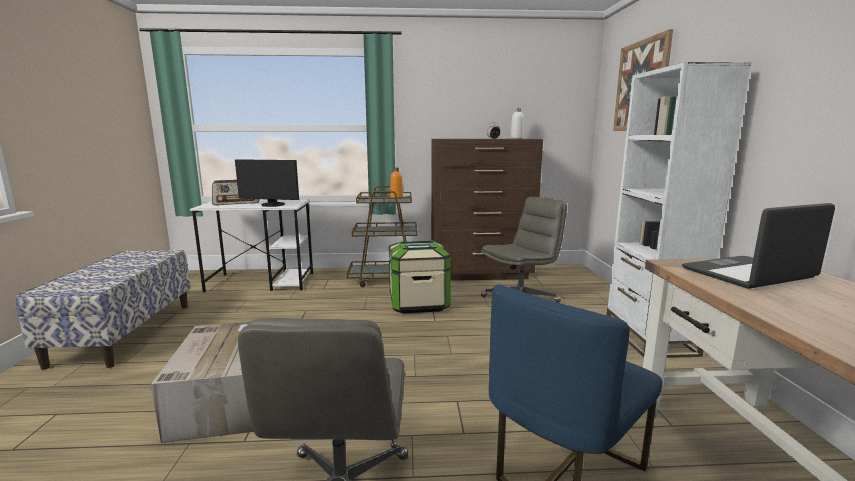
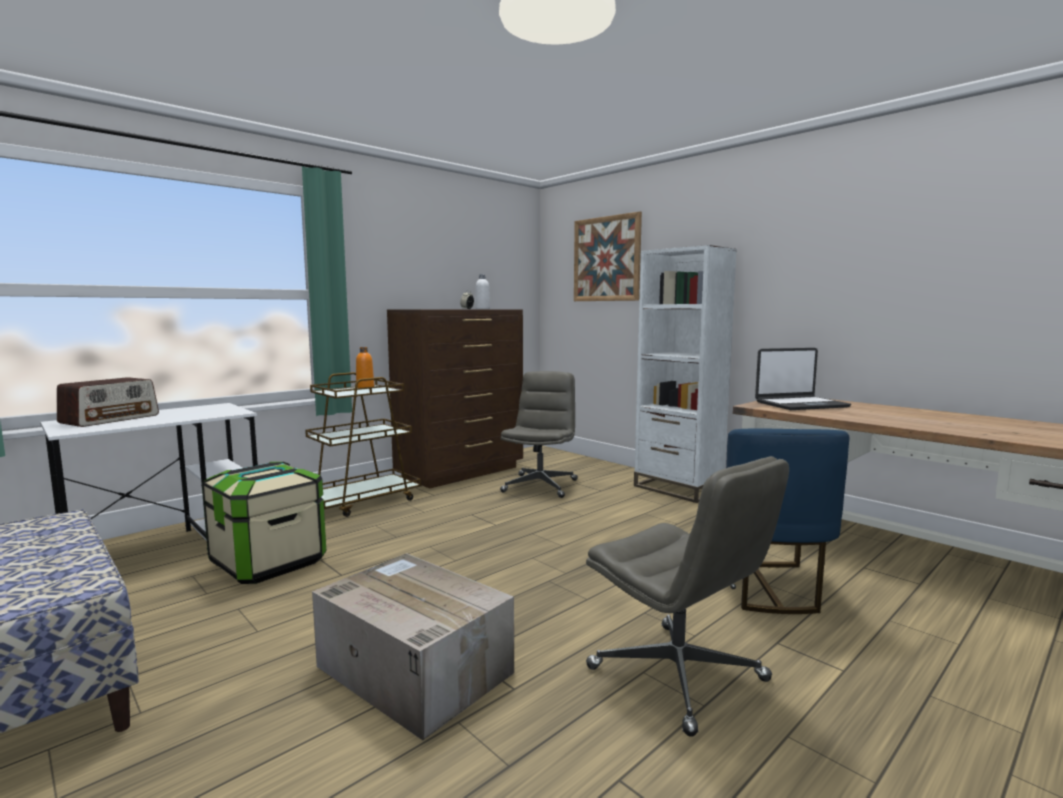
camera: 40 degrees left, 5 degrees down
monitor [235,159,299,207] -> none
storage box [389,240,451,313] -> storage box moved to [202,462,326,584]
laptop [682,203,835,289] -> laptop turned 135 degrees counterclockwise [755,348,851,410]

